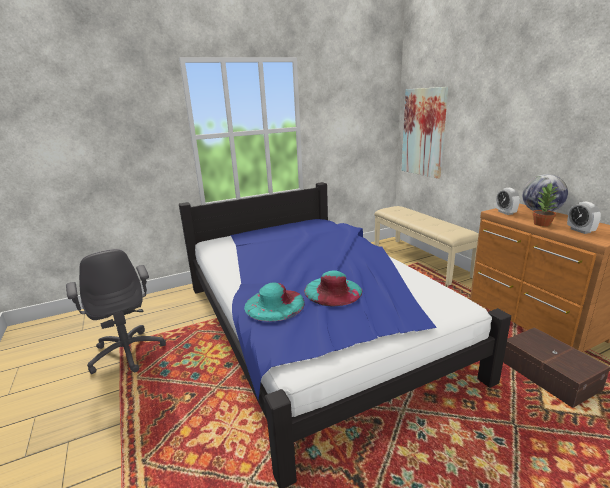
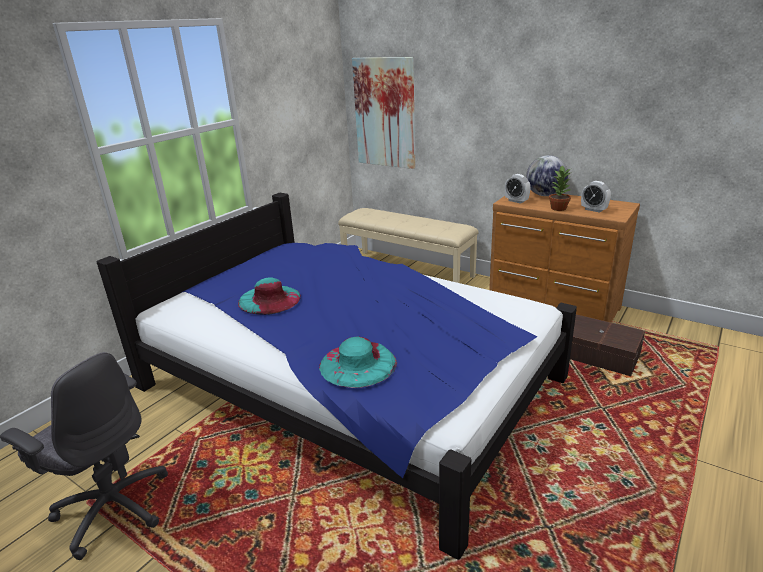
camera: 30 degrees left, 5 degrees up
turquoise hat [304,270,363,307] -> turquoise hat moved to [238,277,301,315]

